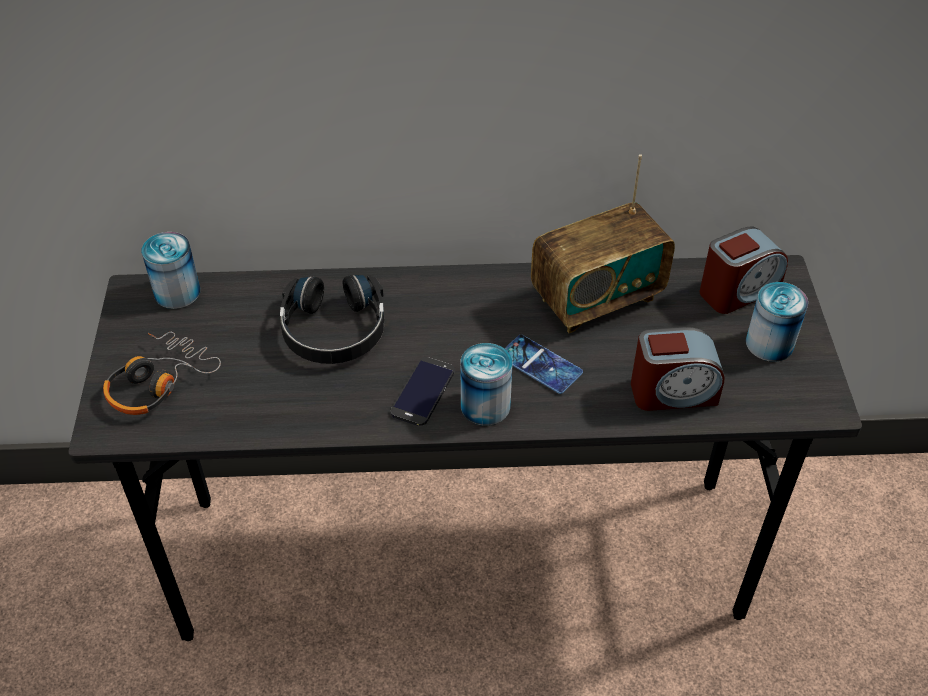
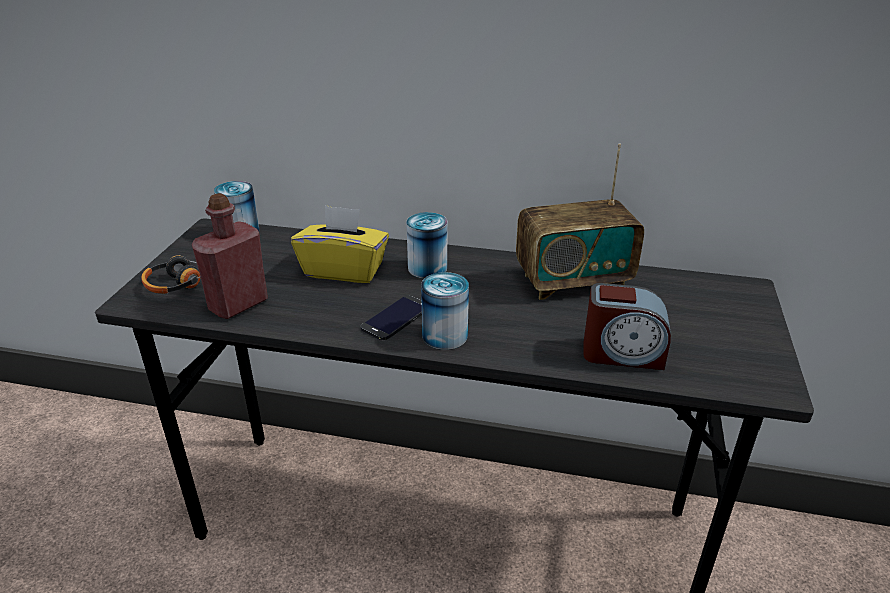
camera: 15 degrees right, 15 degrees down
black headphones [280,275,384,364] -> yellow tissue box [291,205,389,283]
phone [504,335,583,394] -> none
alarm clock [700,227,788,314] -> none
can [746,282,808,362] -> can moved to [406,212,447,279]
none -> red bottle [192,193,268,319]

